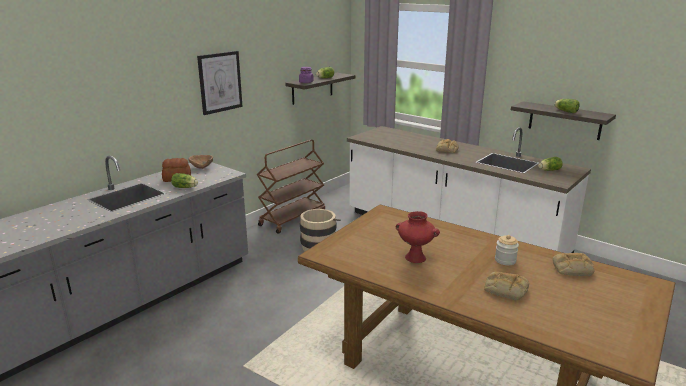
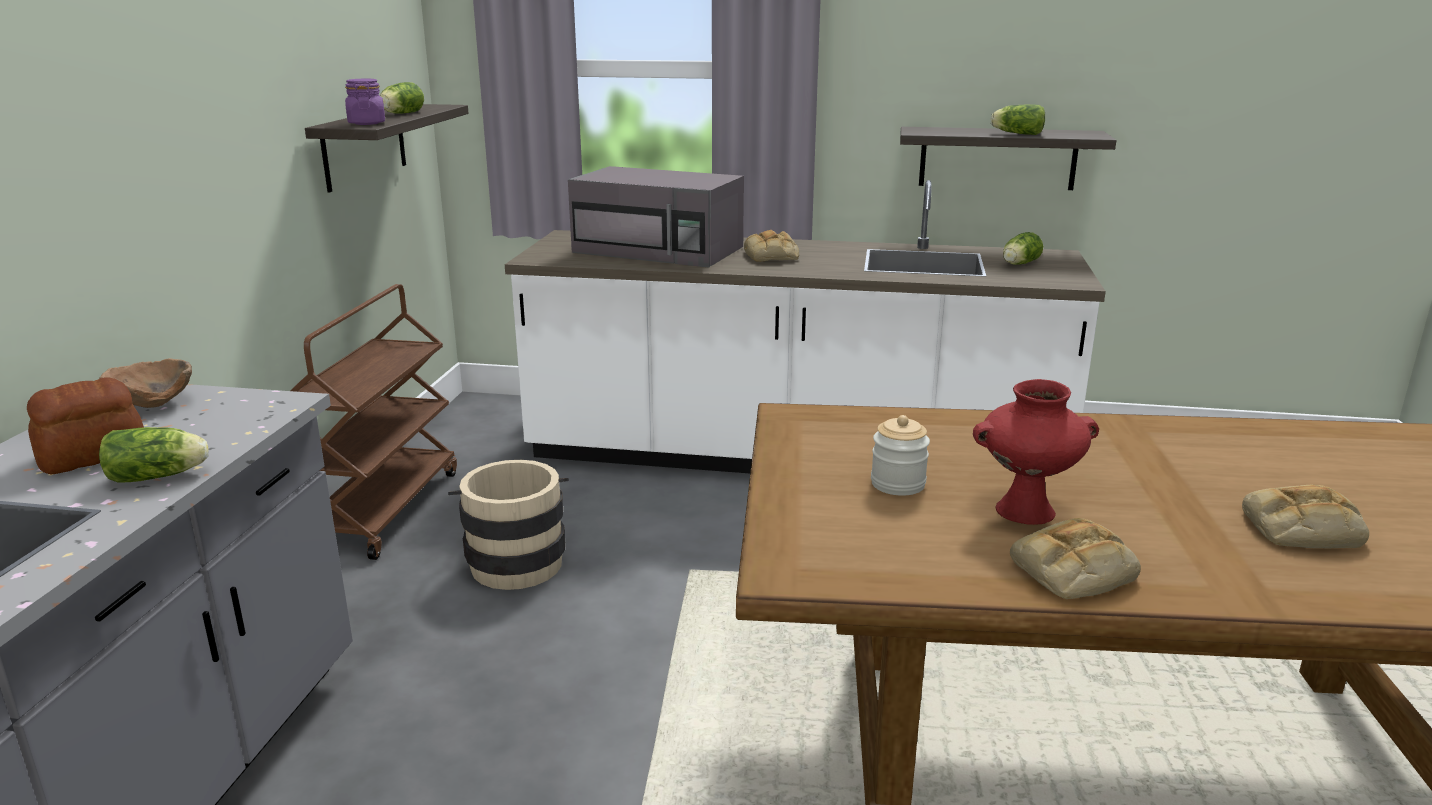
camera: 30 degrees left, 0 degrees up
picture [197,51,243,115] -> none
jar [495,235,519,265] -> jar moved to [871,415,930,496]
bread [553,253,595,276] -> bread moved to [1010,518,1141,599]
none -> grey microwave [568,166,744,268]

